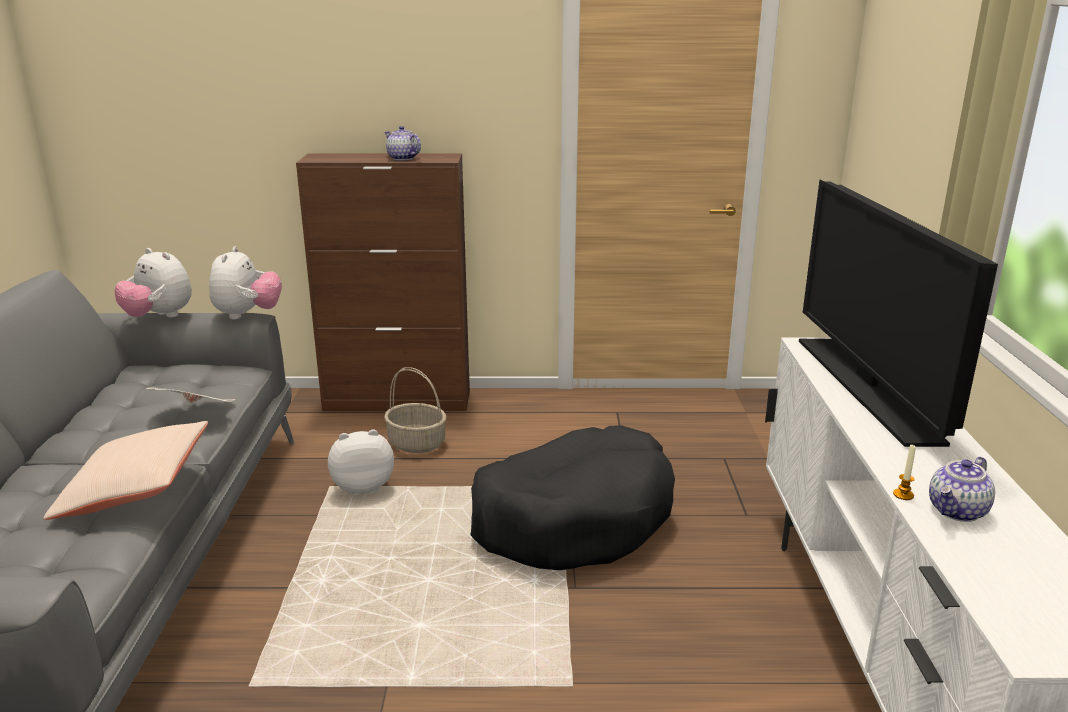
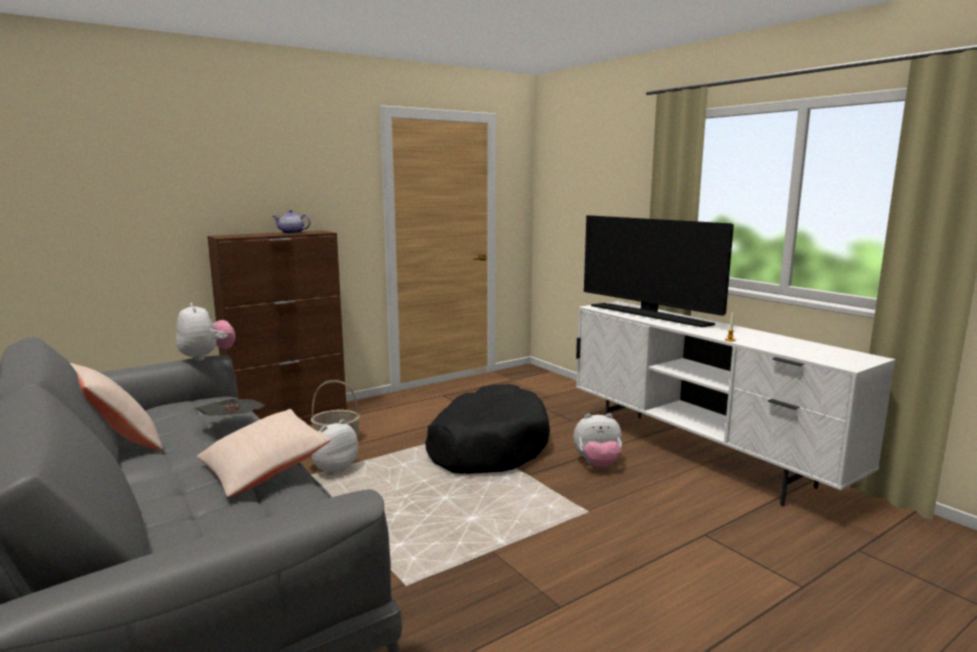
camera: 35 degrees left, 10 degrees down
plush toy [115,248,192,318] -> plush toy moved to [574,413,622,468]
teapot [929,457,995,522] -> none
none -> beige pillow [70,363,163,450]

